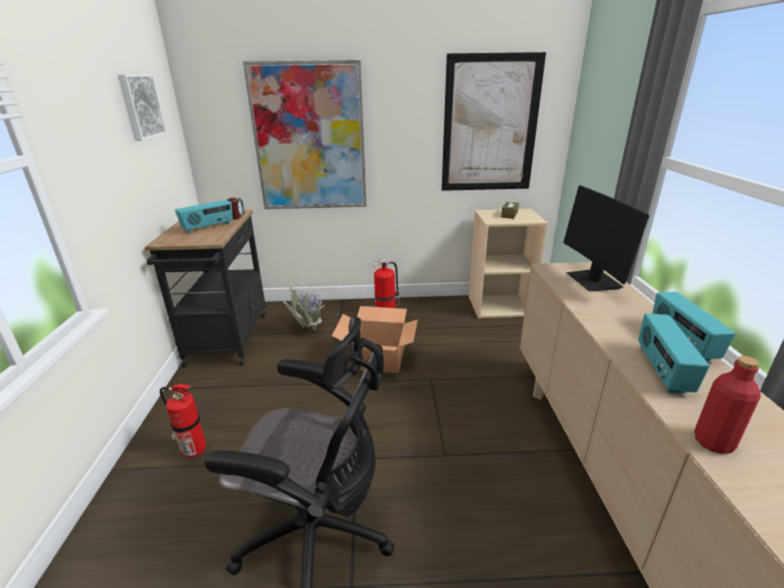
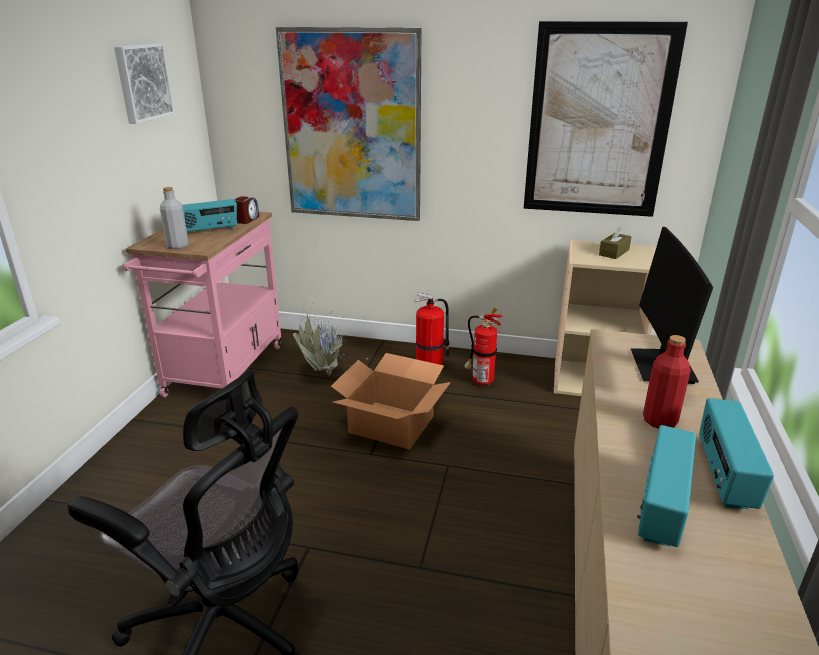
camera: 15 degrees right, 0 degrees up
black cart [145,210,267,368] -> pink cart [124,212,281,397]
fire extinguisher [160,378,206,458] -> fire extinguisher moved to [464,308,502,386]
red bottle [694,356,760,454] -> red bottle moved to [643,335,691,429]
none -> grey bottle [160,187,189,249]

